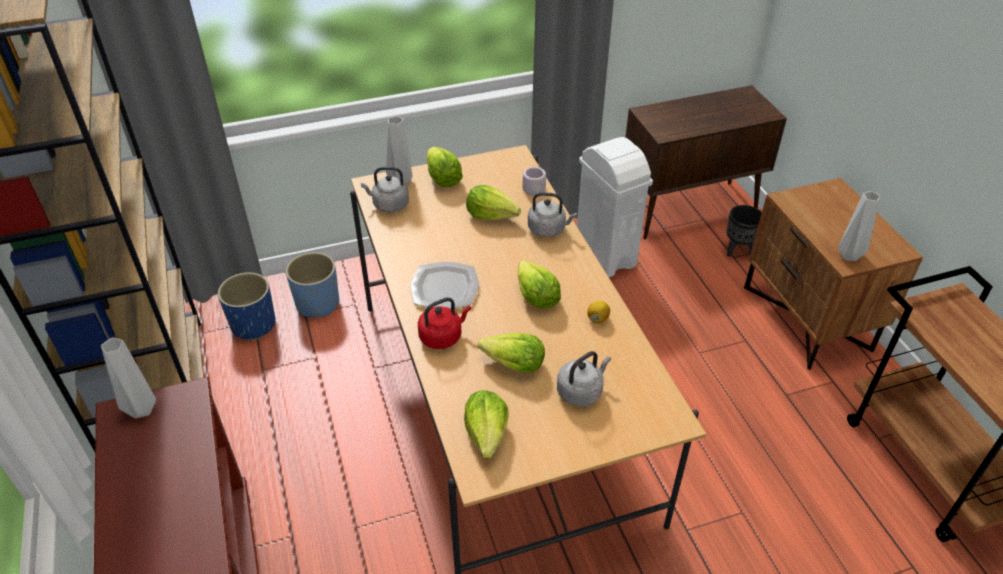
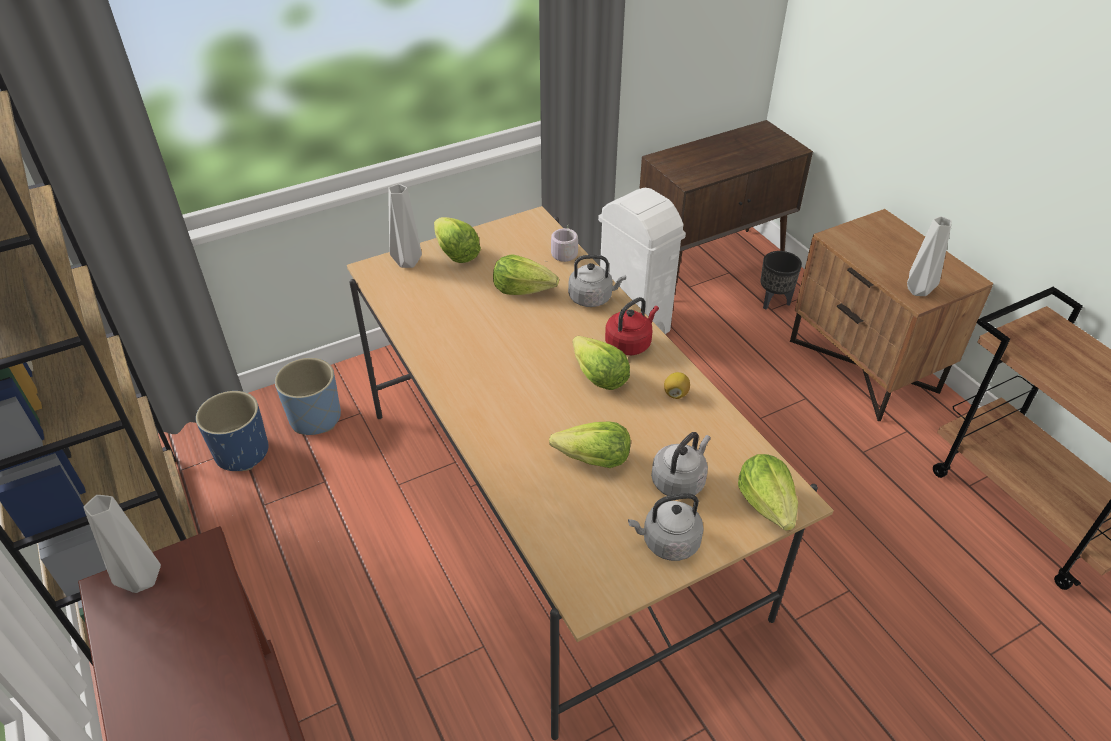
camera: 10 degrees left, 0 degrees up
grey kettle [361,167,409,212] -> grey kettle moved to [628,493,704,561]
plate [411,262,479,309] -> none
red kettle [418,297,471,349] -> red kettle moved to [605,297,659,355]
lettuce [464,390,509,458] -> lettuce moved to [738,454,798,531]

